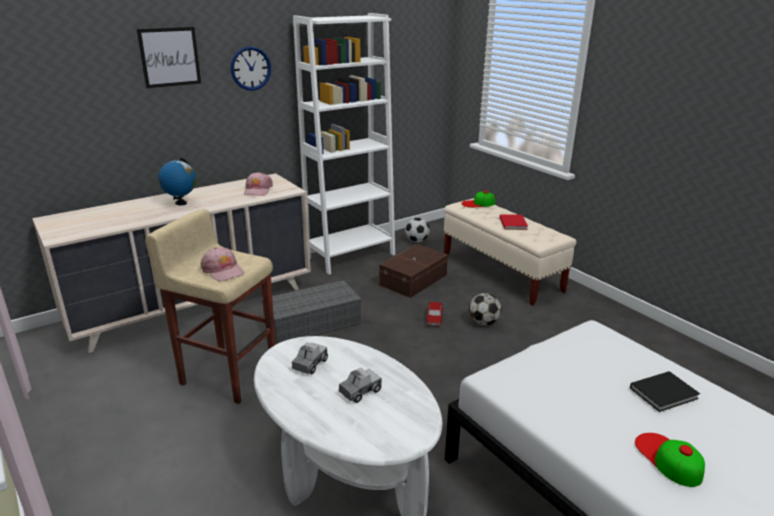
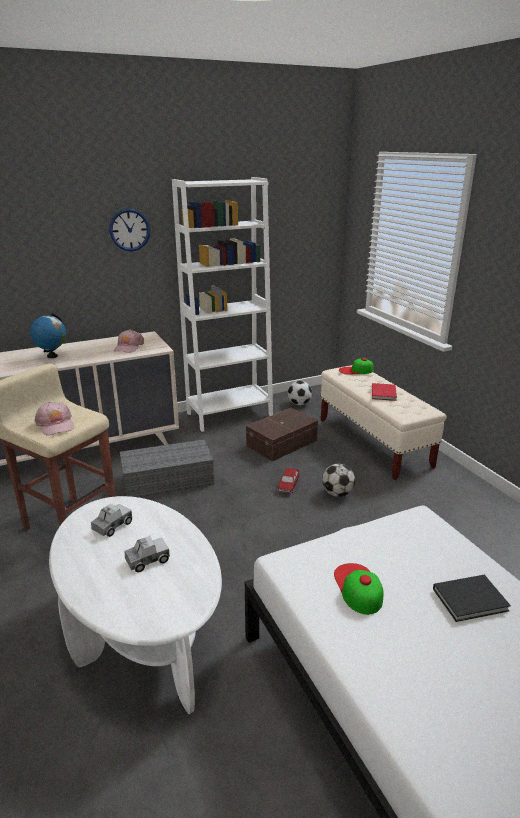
camera: 10 degrees right, 0 degrees up
picture [137,27,201,88] -> none
cap [635,433,705,487] -> cap moved to [334,563,384,615]

